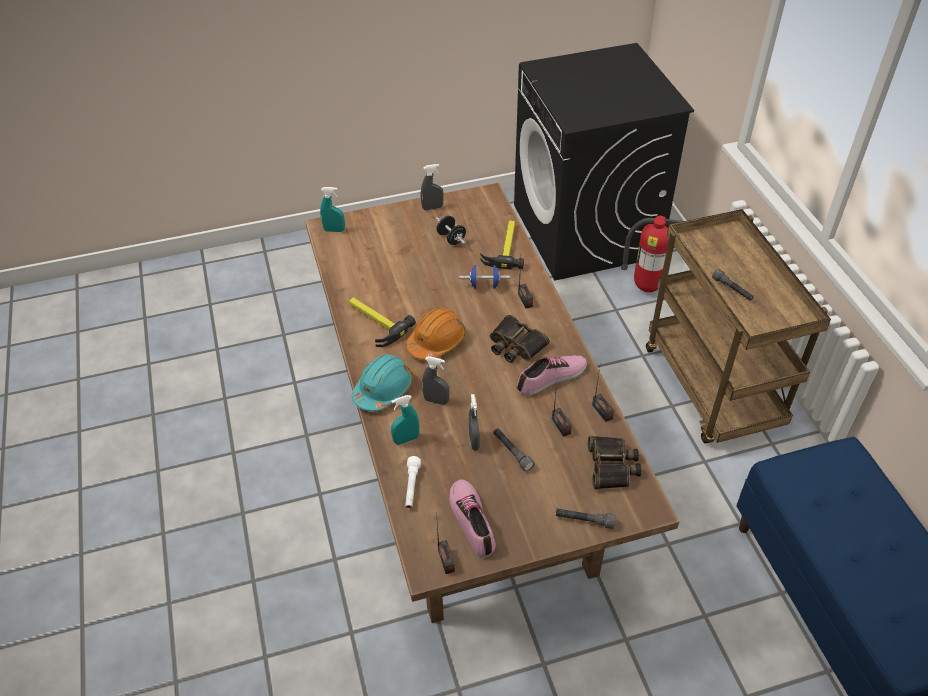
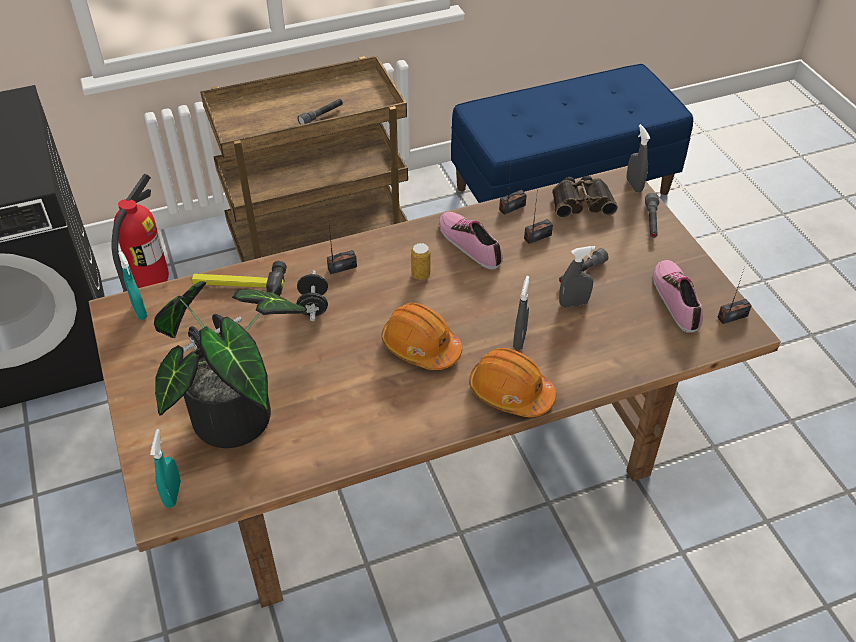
camera: 95 degrees left, 0 degrees up
hammer [349,297,416,347] -> none
turquoise hard hat [352,354,413,411] -> orange hard hat [469,348,556,417]
turquoise spray bottle [391,395,419,445] -> turquoise spray bottle moved to [118,252,148,320]
white flashlight [405,456,421,509] -> none
grey spray bottle [420,164,444,210] -> grey spray bottle moved to [627,124,650,193]
shoe [449,480,496,557] -> shoe turned 105 degrees clockwise [653,260,703,333]
blue dumbbell [460,265,510,289] -> black dumbbell [296,270,328,321]
binoculars [490,315,550,363] -> can [411,243,430,280]
none -> potted plant [154,281,307,448]

